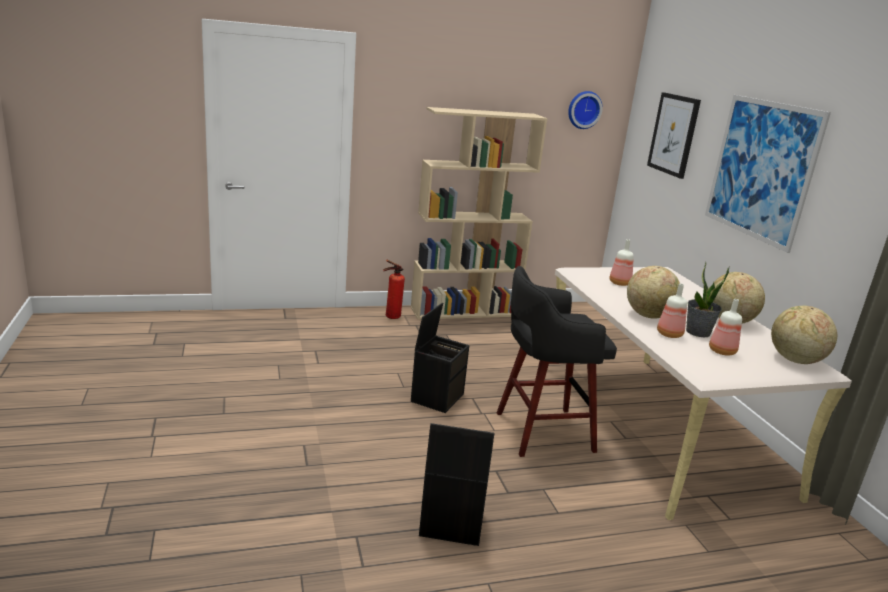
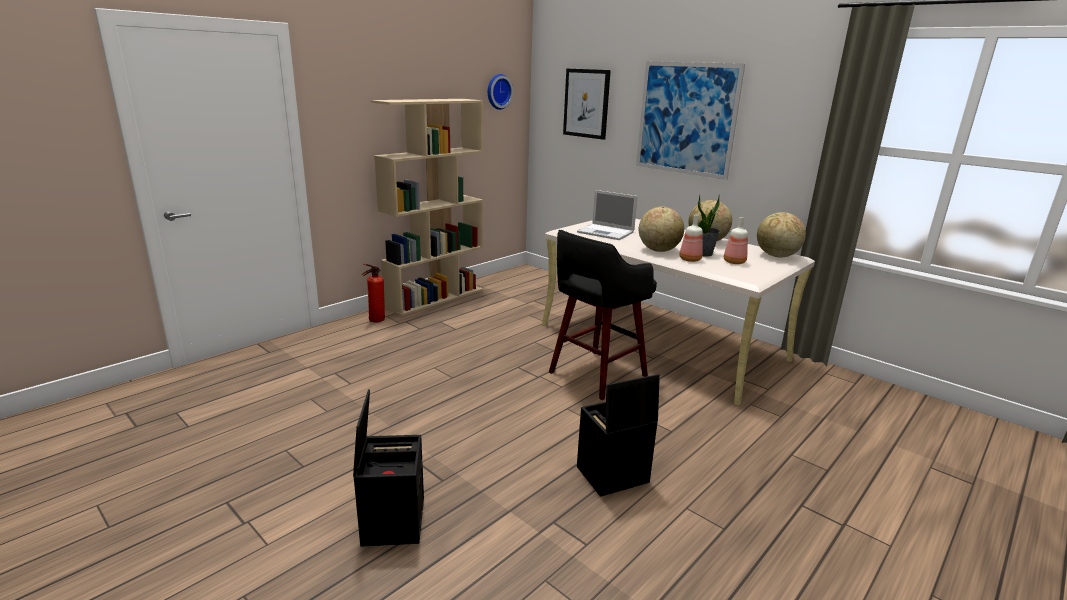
camera: 30 degrees left, 0 degrees up
black storage box [411,302,469,413] -> black storage box moved to [353,389,424,547]
bottle [609,239,634,286] -> laptop [577,190,638,240]

